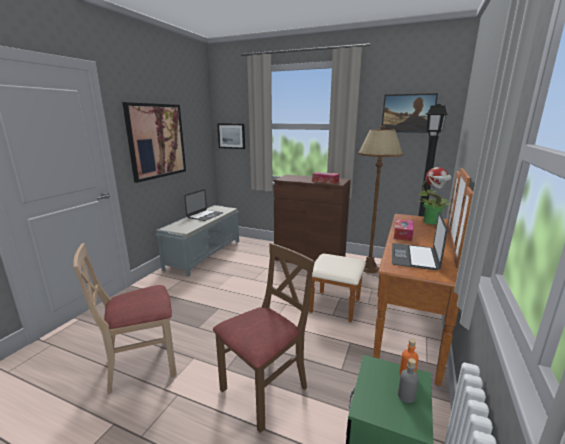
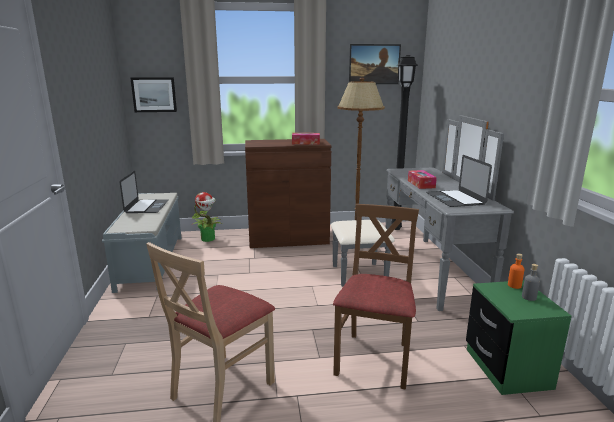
camera: 30 degrees left, 0 degrees up
picture [122,102,186,183] -> none
brown dresser [309,168,473,386] -> grey dresser [331,115,514,311]
potted plant [418,167,452,225] -> potted plant moved to [192,192,223,242]

